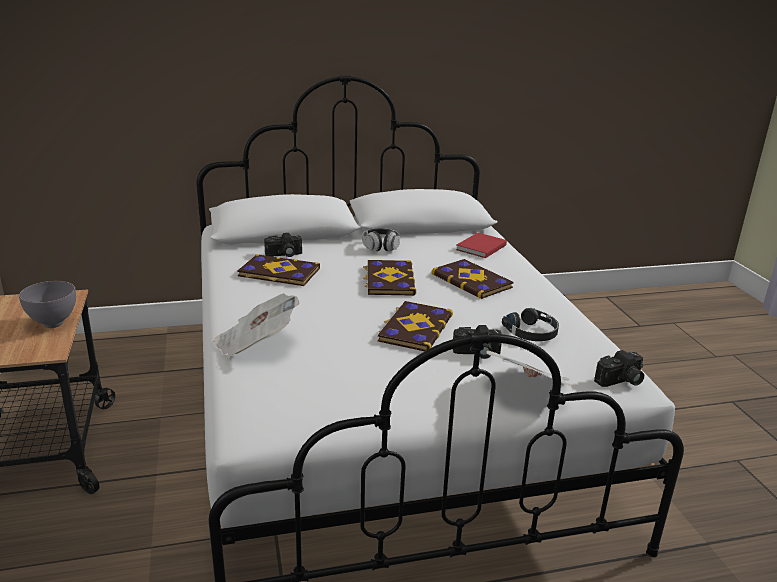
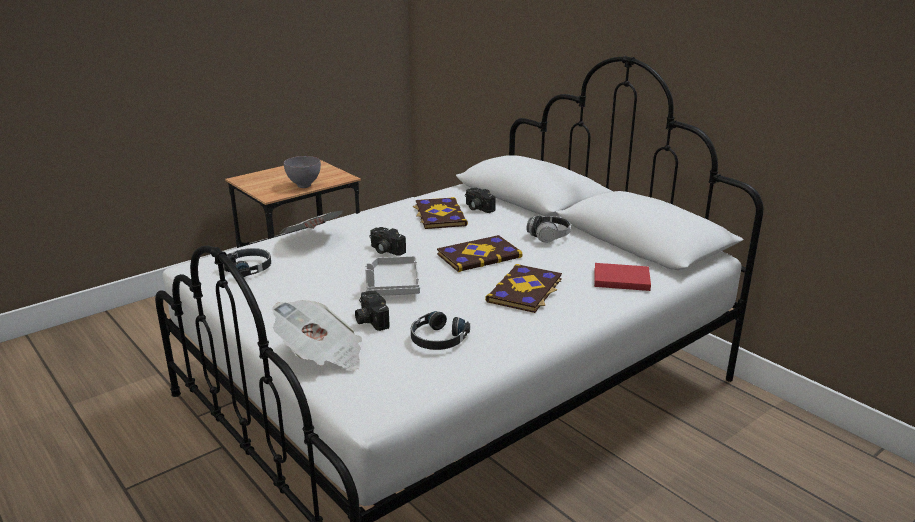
camera: 65 degrees right, 0 degrees up
book [378,301,453,352] -> grey tray [365,256,420,296]
camera [594,350,644,387] -> camera moved to [369,227,406,256]
none -> black headphones [223,248,271,277]

